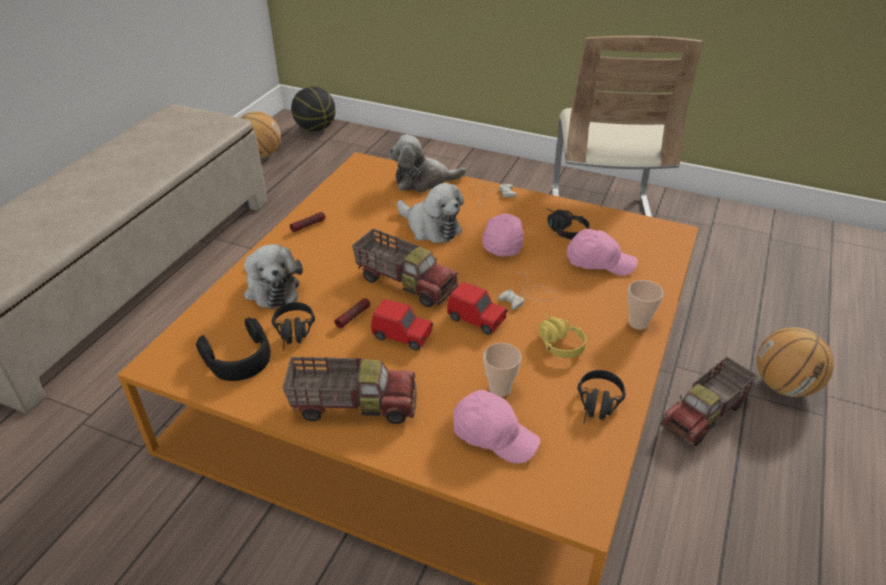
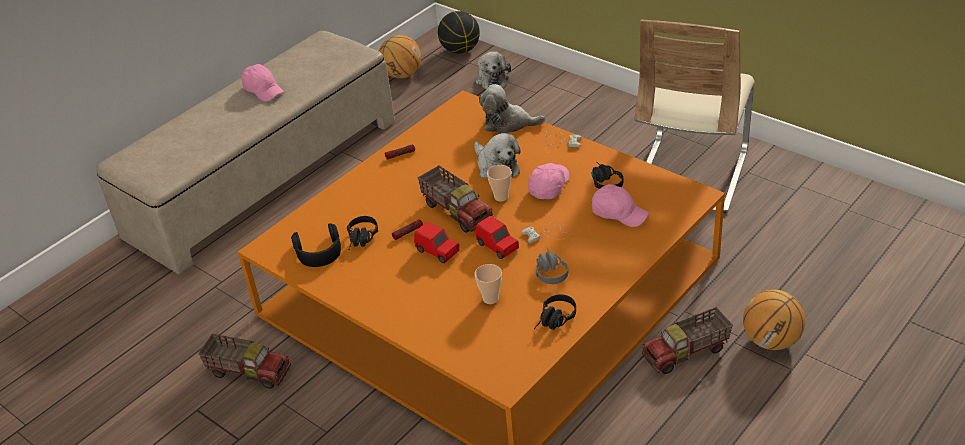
camera: 20 degrees right, 0 degrees up
plush toy [244,244,303,309] -> plush toy moved to [476,51,511,89]
toy truck [282,357,417,424] -> toy truck moved to [198,333,291,389]
pink cap [453,390,540,464] -> pink cap moved to [241,64,284,101]
yellow headphones [539,312,586,358] -> grey headphones [536,247,569,284]
cup [628,280,664,330] -> cup moved to [487,165,512,201]

